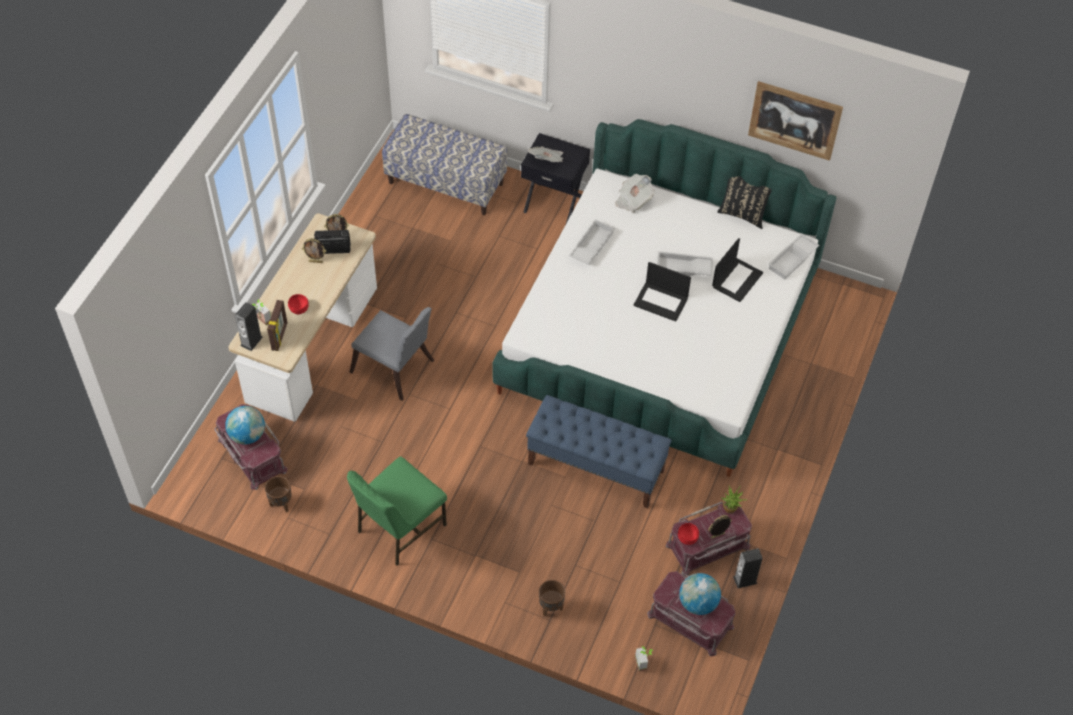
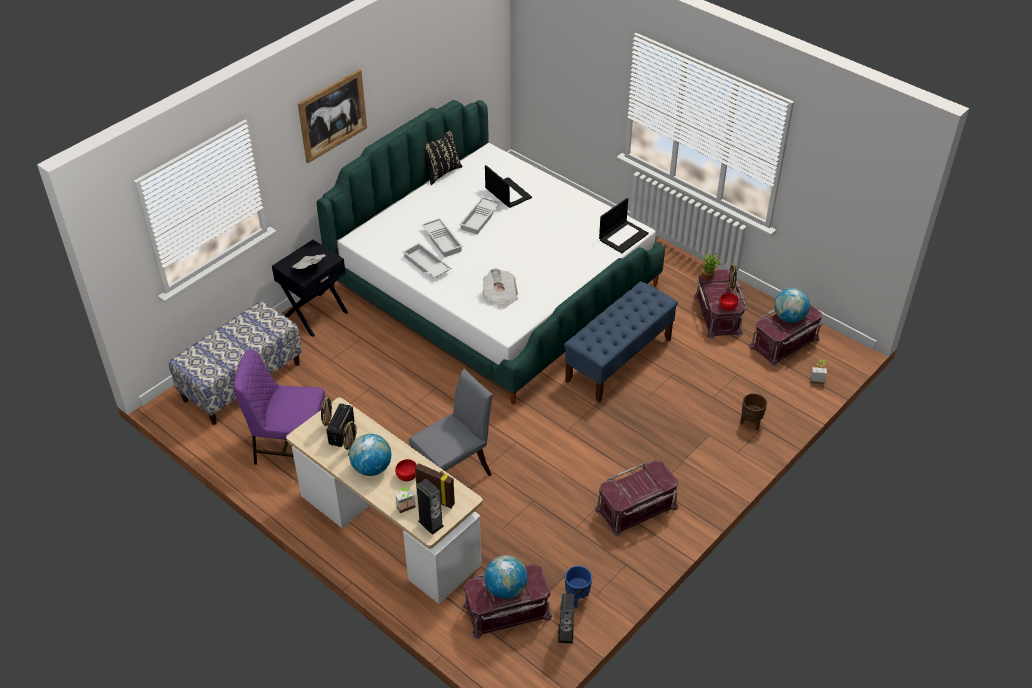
camera: 70 degrees left, 10 degrees down
brown planter [265,476,292,512] -> blue planter [565,566,592,608]
green chair [347,457,447,566] -> red storage box [595,460,678,537]
newspaper [615,174,654,213] -> newspaper moved to [483,268,518,310]
laptop [633,262,691,321] -> laptop moved to [599,198,649,253]
speaker [733,548,763,588] -> speaker moved to [558,593,574,644]
picture [748,81,843,161] -> picture moved to [298,69,367,163]
white tray [768,233,820,280] -> white tray moved to [422,218,463,257]
none -> purple chair [233,349,325,465]
none -> globe [349,434,391,476]

